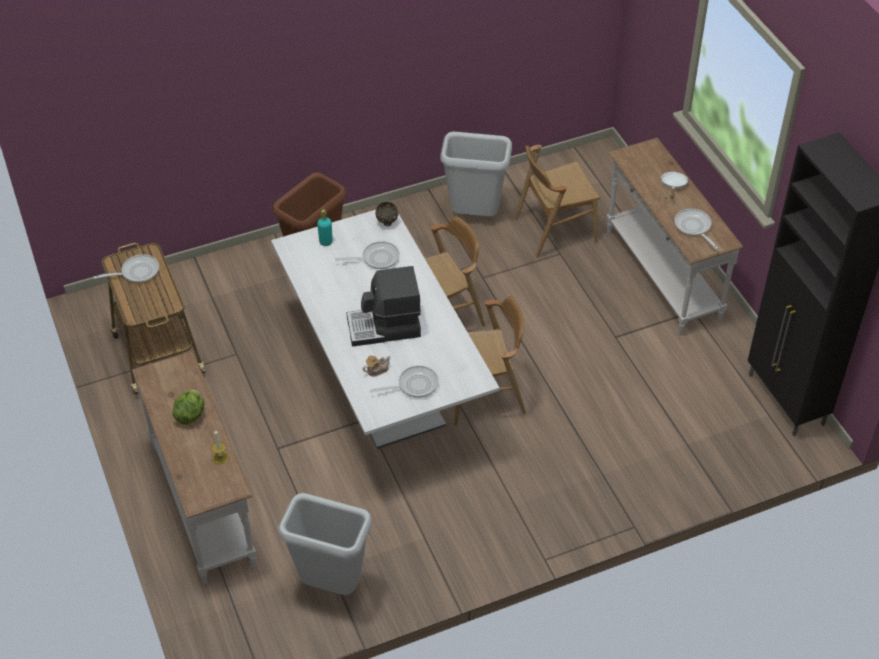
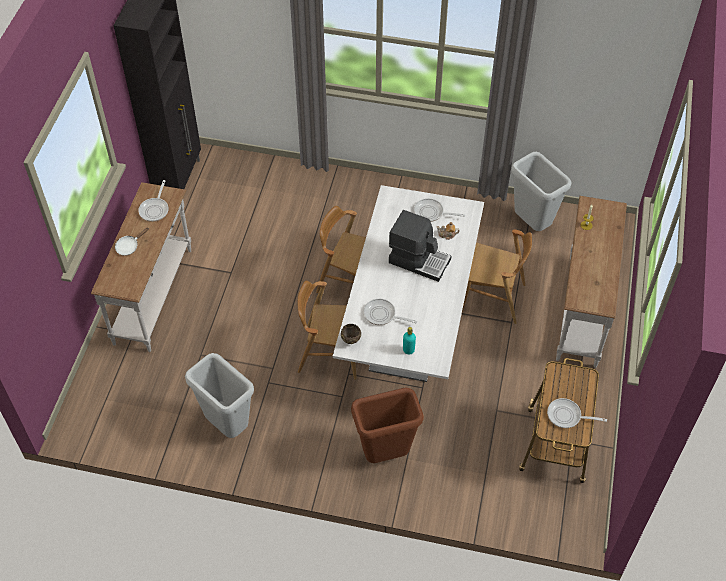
camera: 145 degrees left, 5 degrees up
lettuce [172,390,204,425] -> none
brown chair [515,145,600,258] -> brown chair moved to [462,229,532,324]

